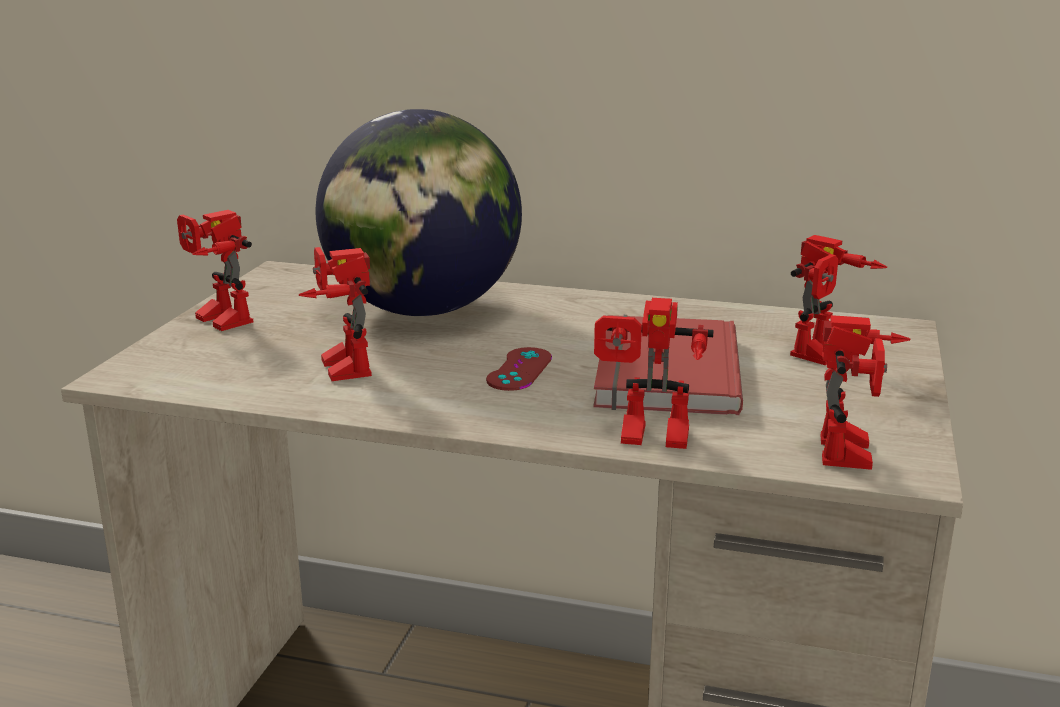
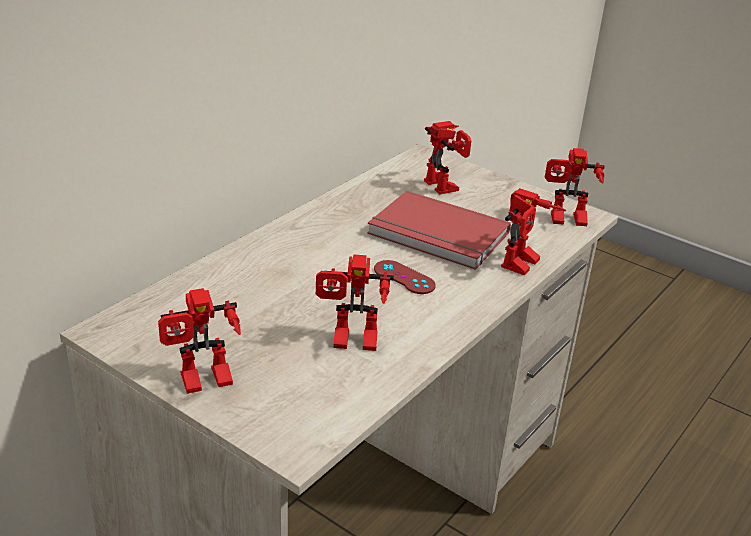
camera: 70 degrees left, 10 degrees up
globe [316,109,522,316] -> none
toy robot [820,315,911,470] -> toy robot turned 150 degrees clockwise [545,148,604,226]

